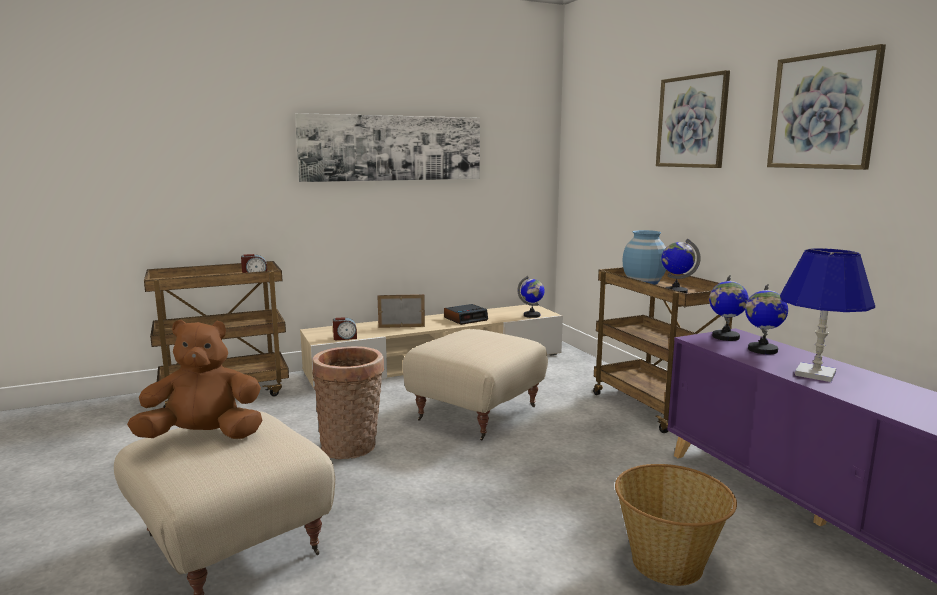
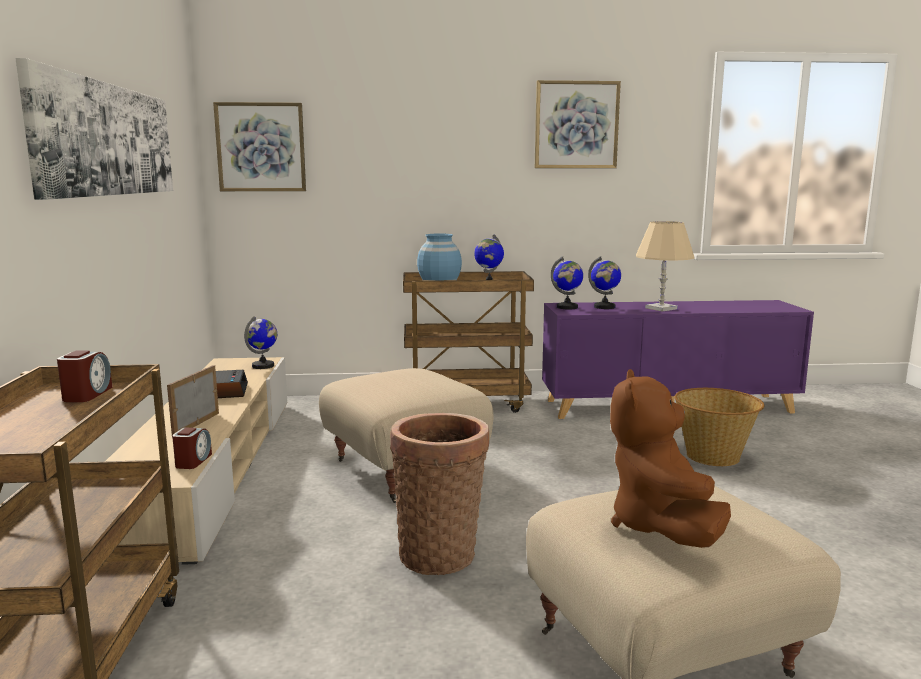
camera: 70 degrees left, 0 degrees up
picture [656,70,730,168] -> picture moved to [213,102,306,191]
blue table lamp [780,248,875,382] -> beige table lamp [636,221,695,312]

